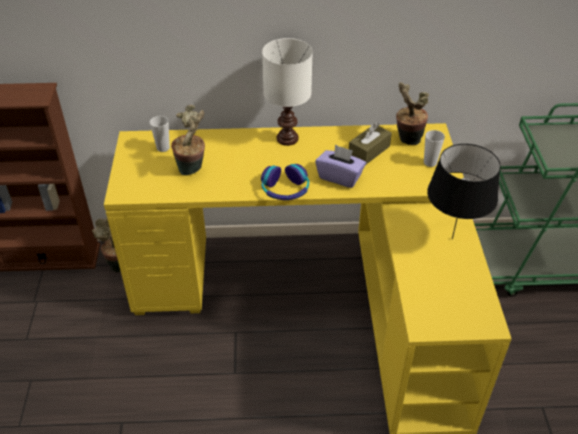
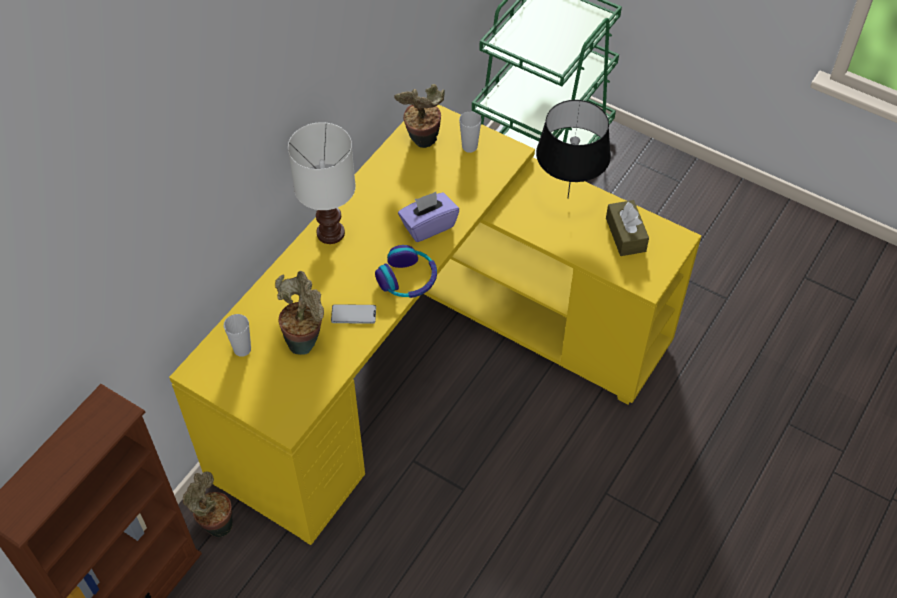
camera: 55 degrees left, 10 degrees up
brown tissue box [349,122,392,164] -> brown tissue box moved to [606,200,649,256]
none -> phone [331,304,376,324]

